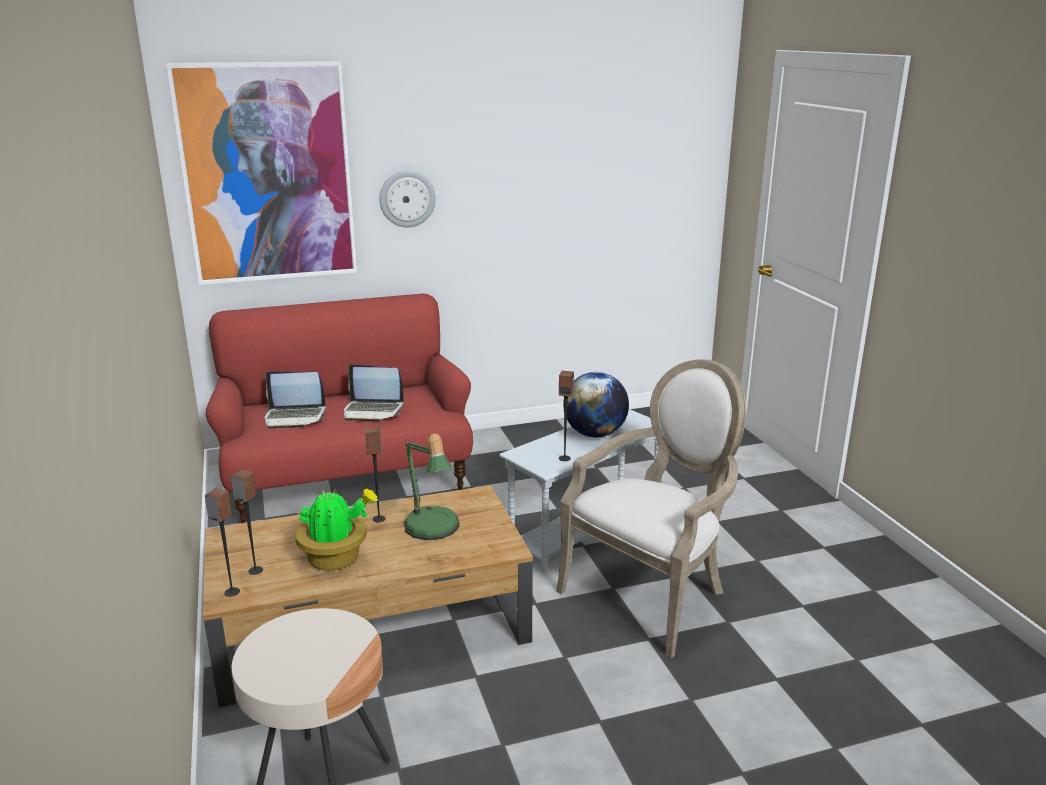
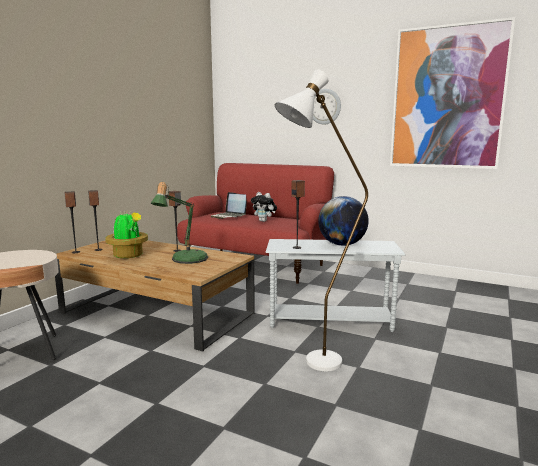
camera: 45 degrees right, 10 degrees down
picture [166,61,357,285] -> picture moved to [390,17,515,169]
laptop [344,364,404,422] -> plush toy [251,192,277,222]
armchair [556,359,746,659] -> white floor lamp [275,69,368,371]

